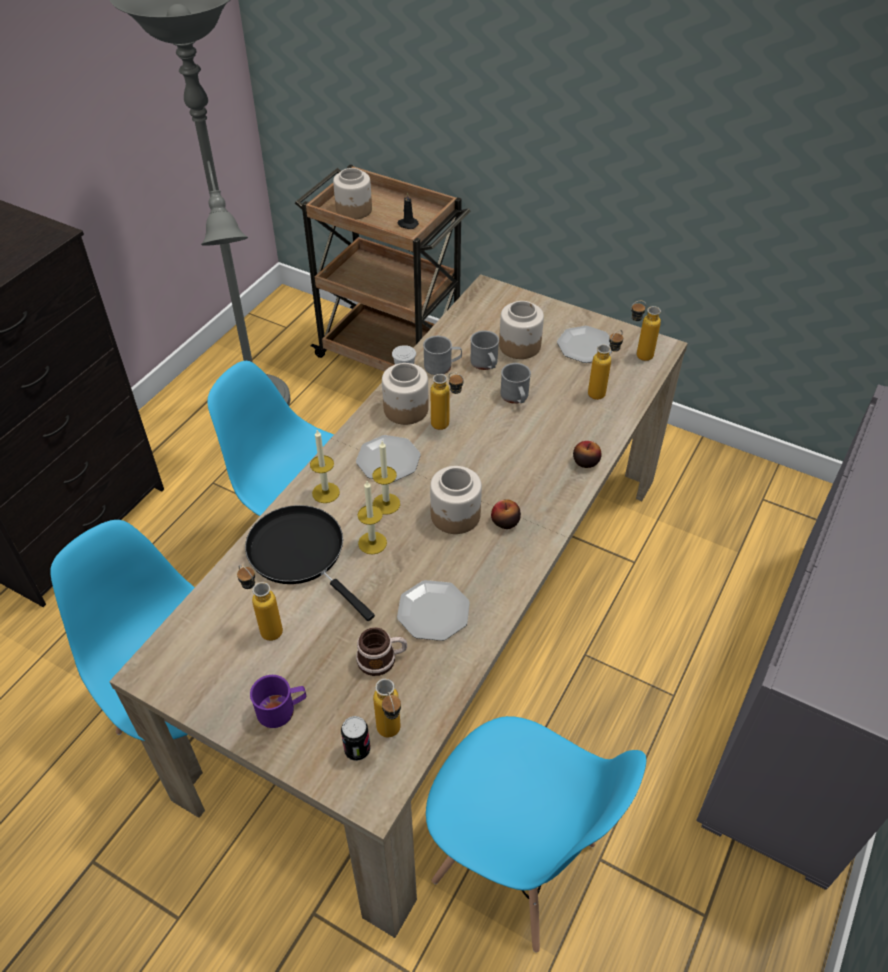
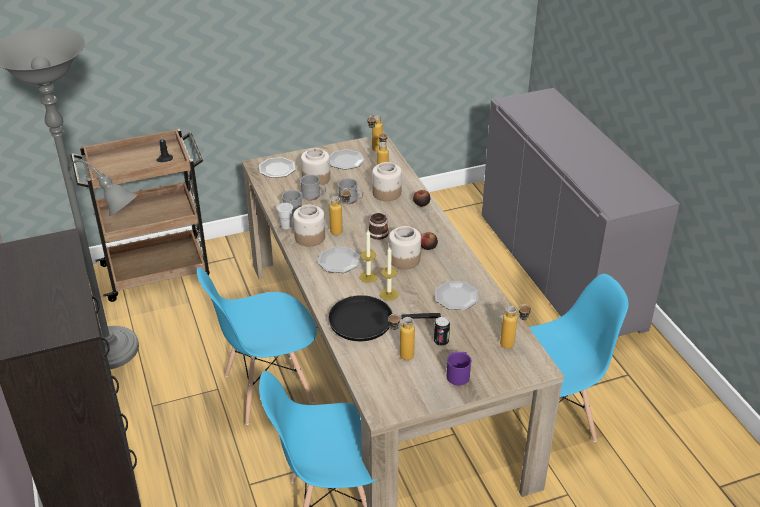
camera: 50 degrees left, 10 degrees down
candle [310,430,340,503] -> none
jar [333,168,372,219] -> jar moved to [372,162,402,201]
can [341,716,370,761] -> can moved to [434,317,450,346]
mug [356,627,407,676] -> mug moved to [368,213,389,240]
none -> plate [259,157,296,178]

